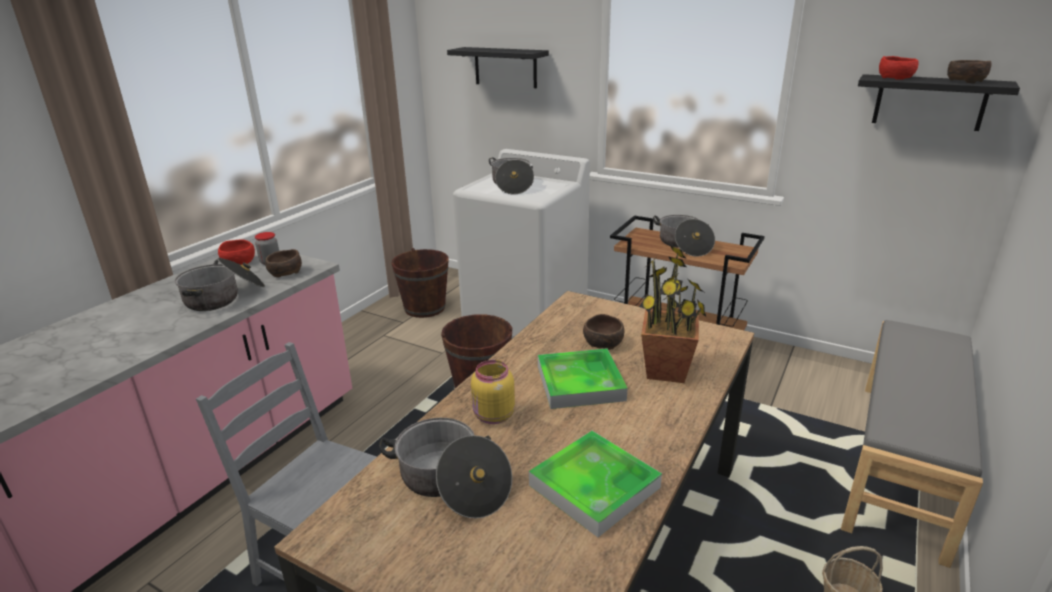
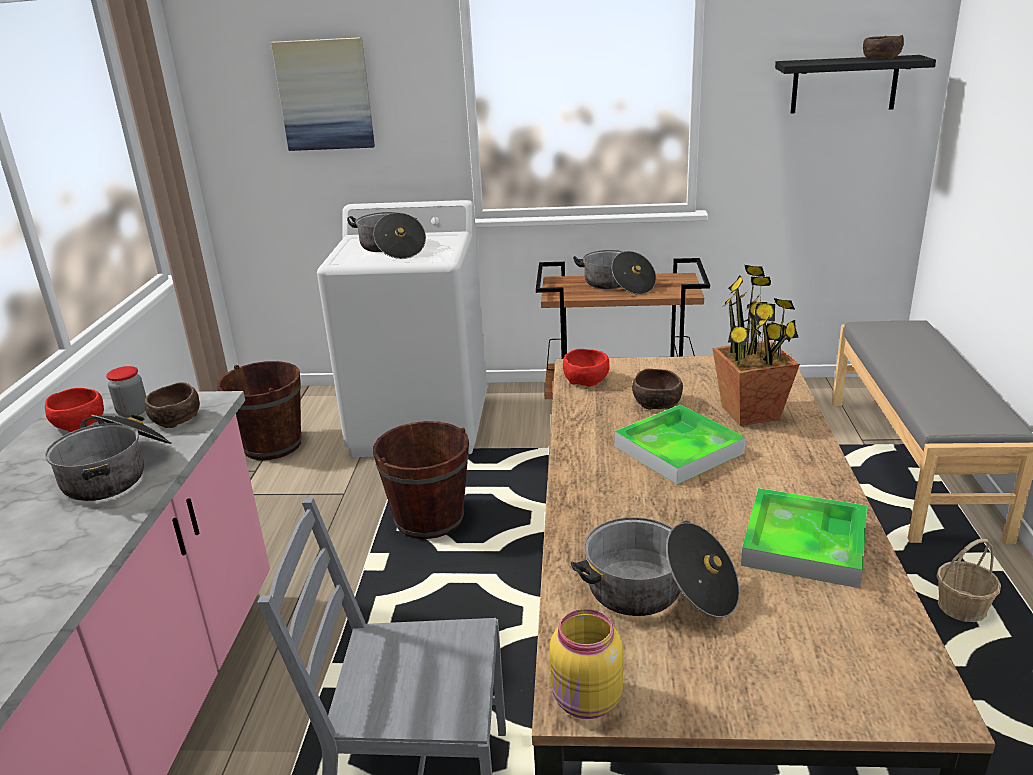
camera: 25 degrees left, 0 degrees up
black shelf [447,47,549,88] -> picture [271,37,375,151]
yellow jar [471,360,515,424] -> yellow jar moved to [549,609,623,719]
red bowl [879,56,919,80] -> red bowl moved to [563,349,610,387]

